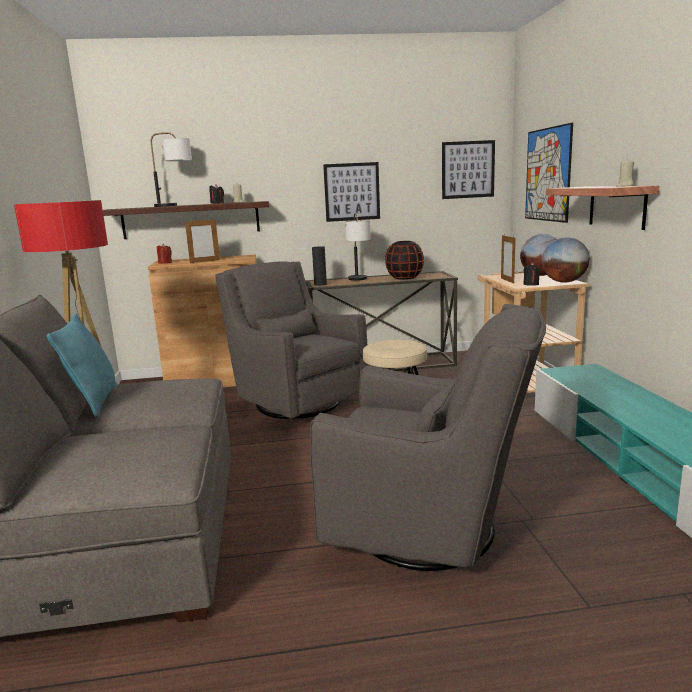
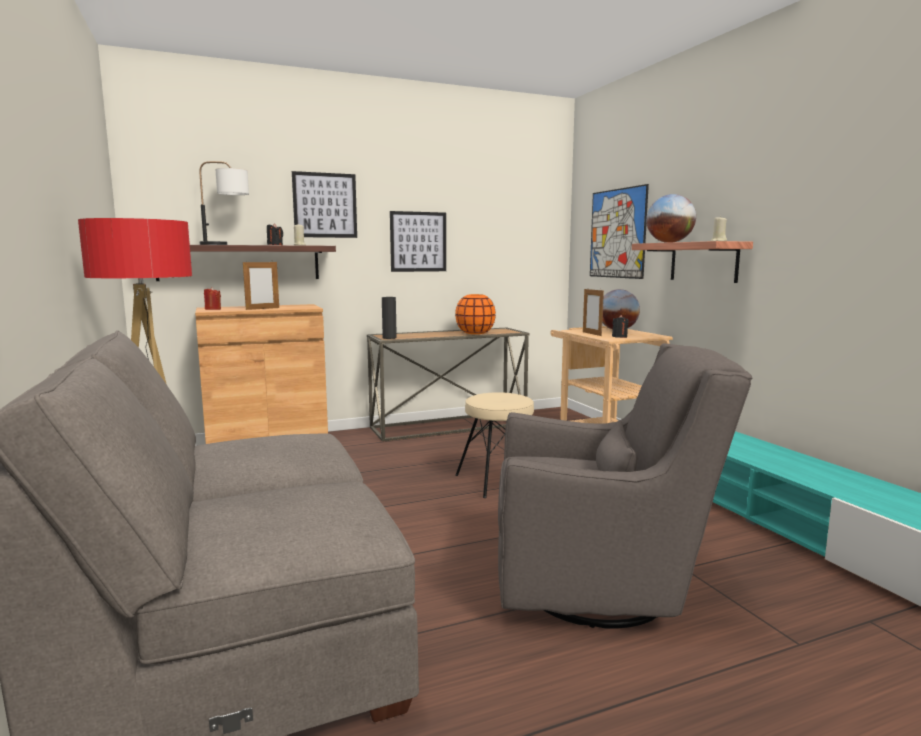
camera: 15 degrees left, 5 degrees down
turquoise pillow [47,314,118,417] -> none
grey armchair [215,261,368,419] -> none
table lamp [345,213,371,281] -> none
black vase [385,241,424,280] -> orange vase [455,294,496,334]
picture [442,140,495,199] -> picture moved to [292,171,357,238]
globe [542,237,590,283] -> globe moved to [646,194,696,243]

